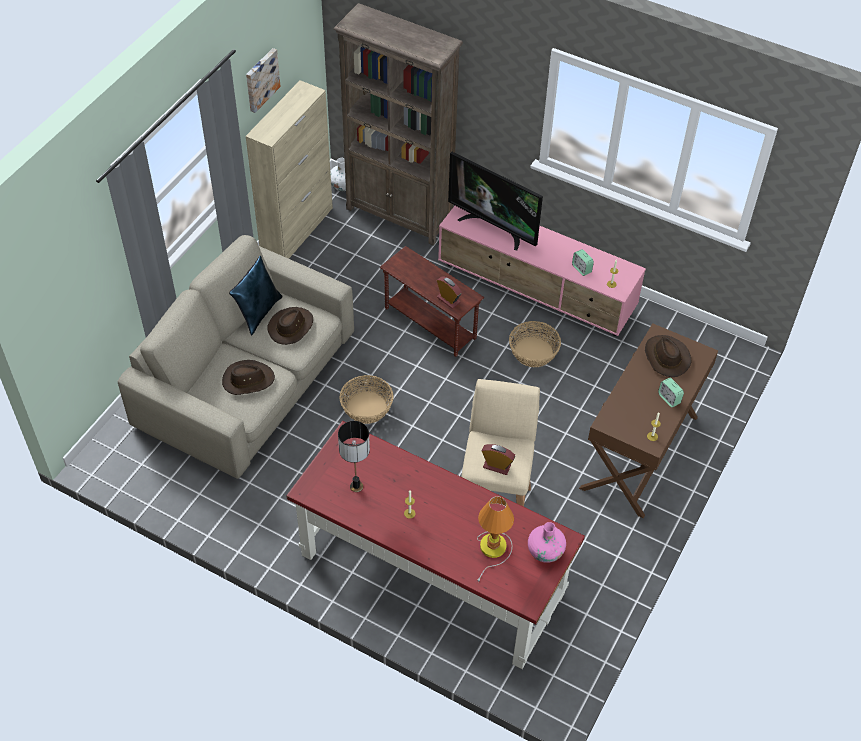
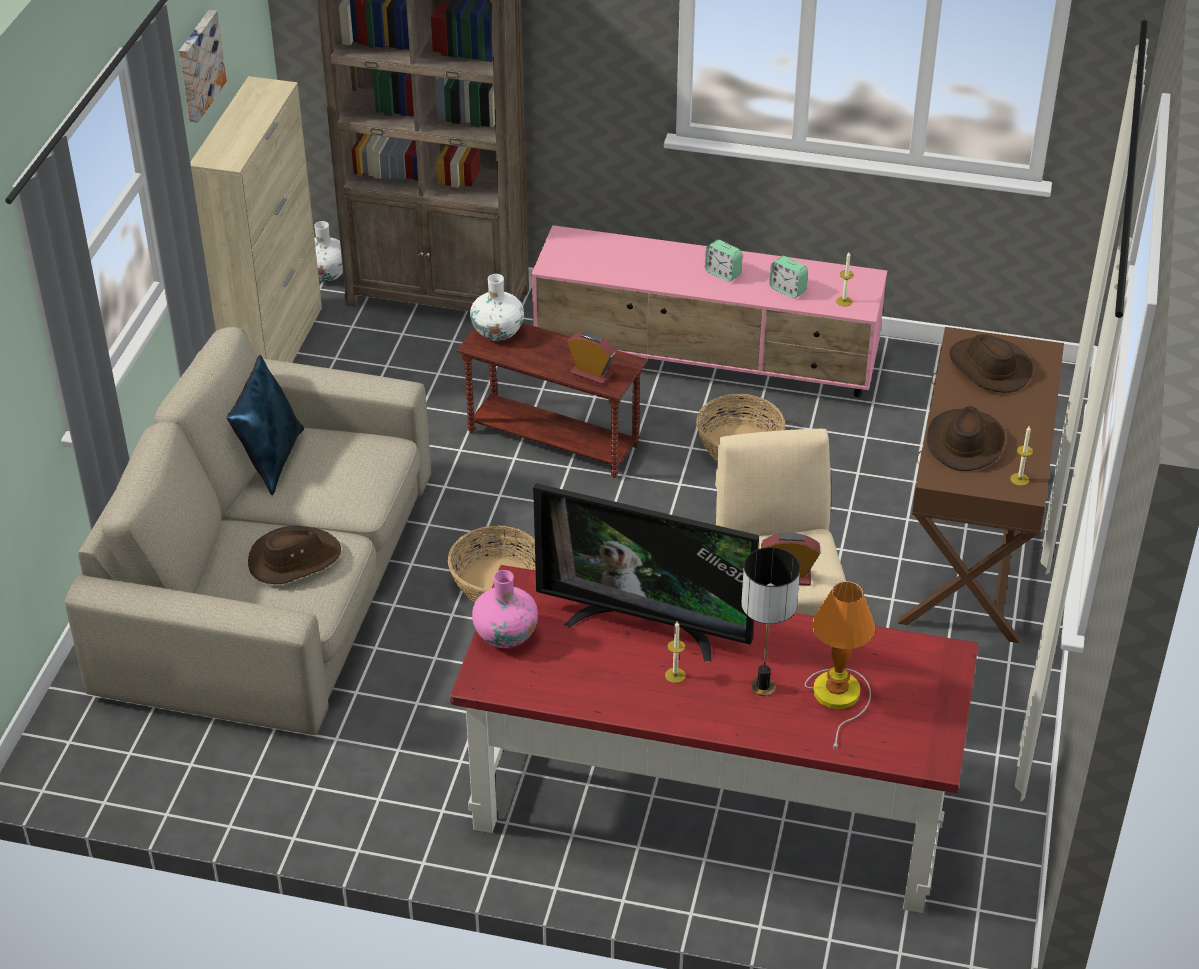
camera: 15 degrees left, 10 degrees down
brown hat [268,307,313,345] -> brown hat moved to [927,406,1005,471]
table lamp [338,421,370,492] -> table lamp moved to [741,547,800,696]
television [448,152,543,250] -> television moved to [533,483,759,662]
pink vase [528,522,566,563] -> pink vase moved to [472,570,538,648]
alarm clock [658,378,684,408] -> alarm clock moved to [705,240,743,282]
none -> white vase [470,274,524,341]

